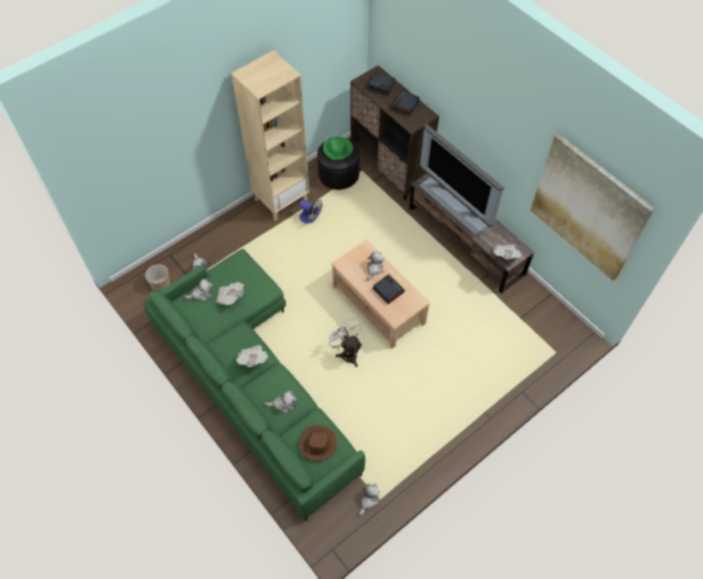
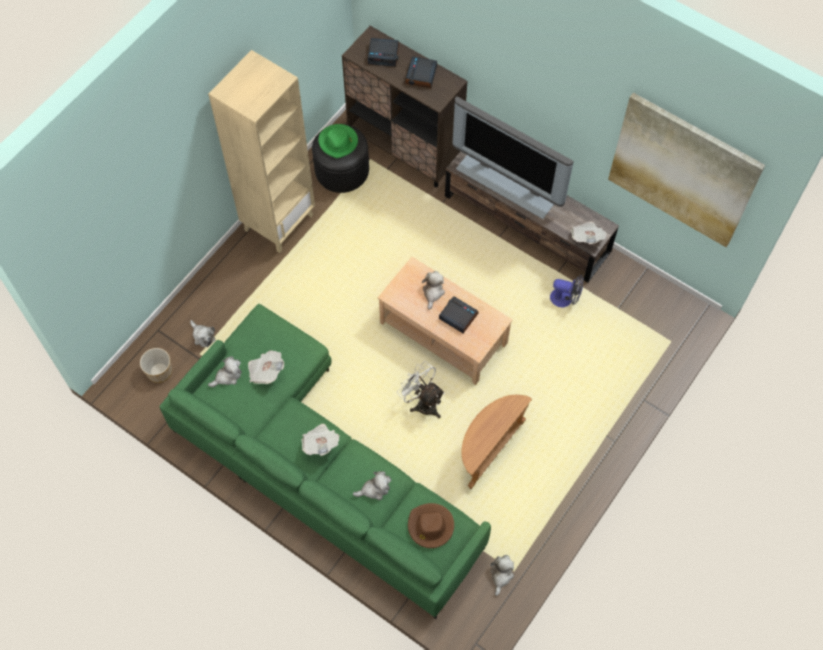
camera: 15 degrees left, 5 degrees up
fan [299,200,323,224] -> fan moved to [550,275,584,307]
none -> brown side table [461,395,532,489]

